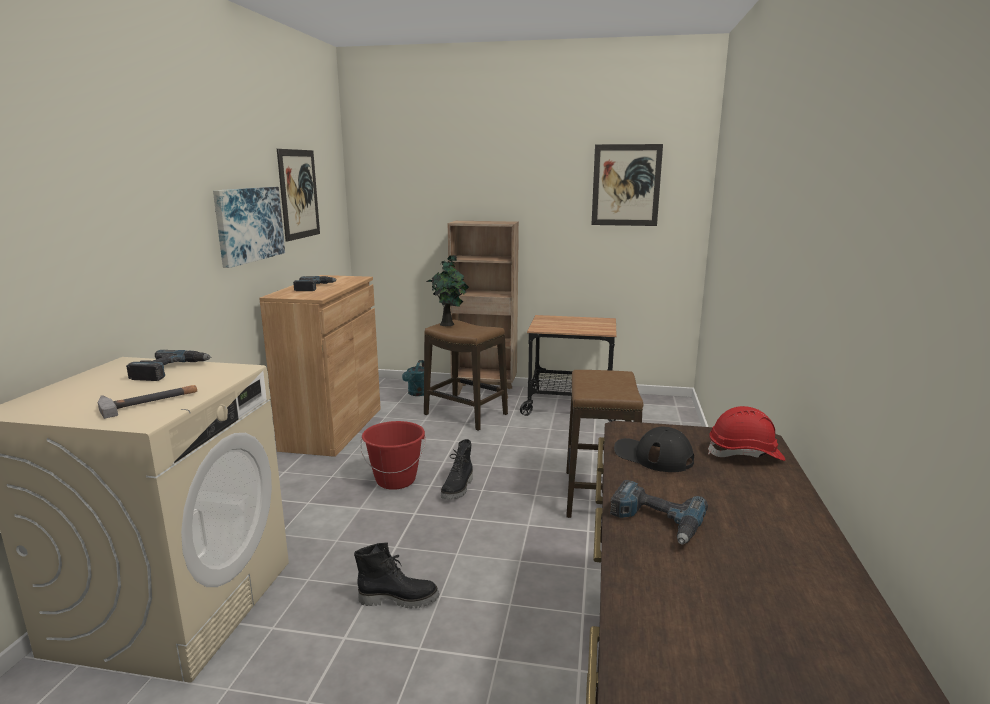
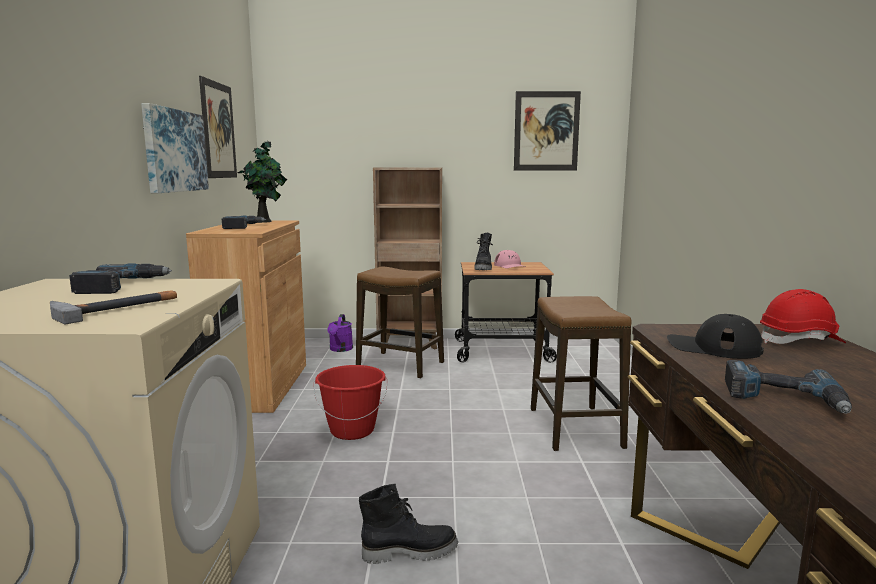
camera: 10 degrees left, 5 degrees down
turquoise watering can [402,360,424,396] -> purple watering can [327,314,353,352]
potted plant [426,255,469,326] -> potted plant moved to [237,142,287,223]
black boot [441,439,473,500] -> black boot moved to [474,233,493,270]
none -> pink cap [494,250,526,269]

